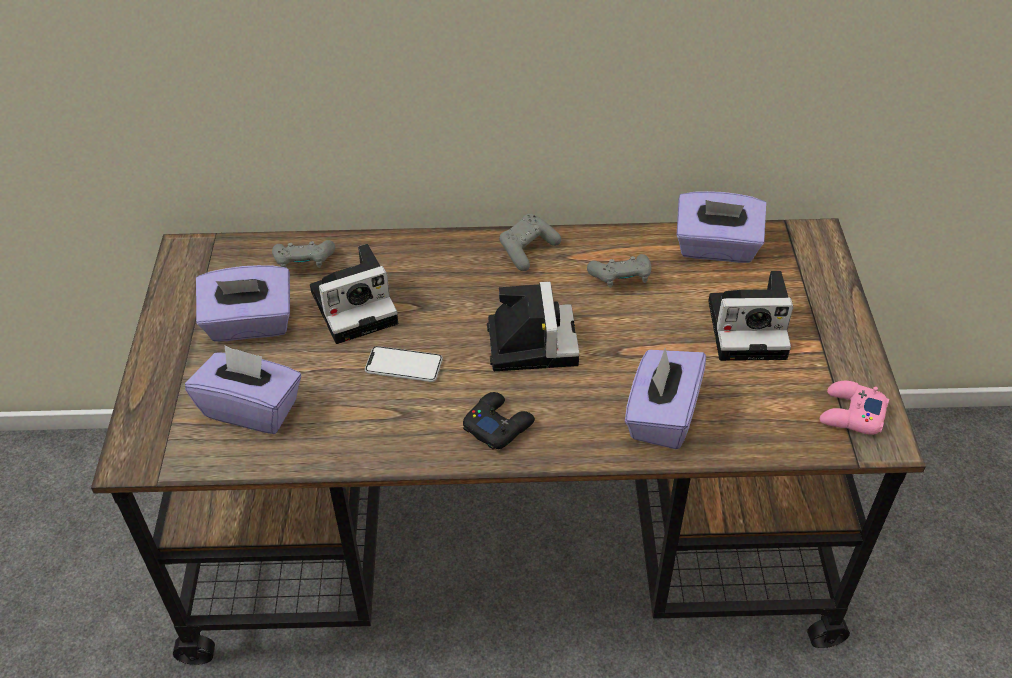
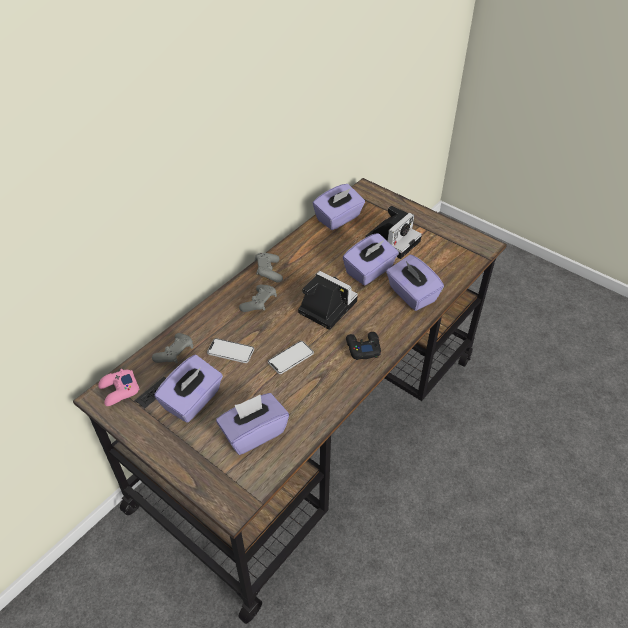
camera: 50 degrees left, 0 degrees up
camera [310,244,398,344] -> phone [207,338,254,363]
grey game controller [587,254,651,288] -> grey game controller moved to [239,285,277,312]
pink game controller [820,381,889,435] -> pink game controller moved to [98,369,140,406]
none -> purple tissue box [343,233,399,285]

